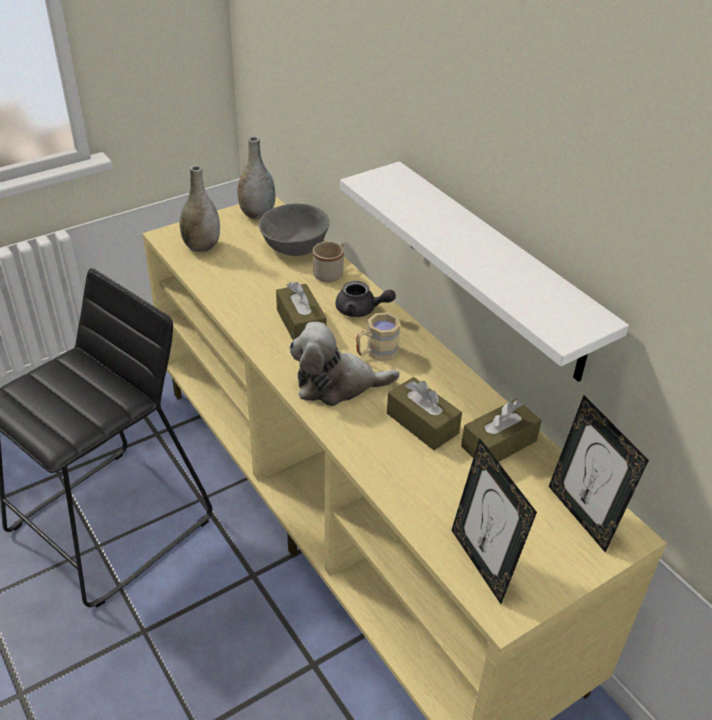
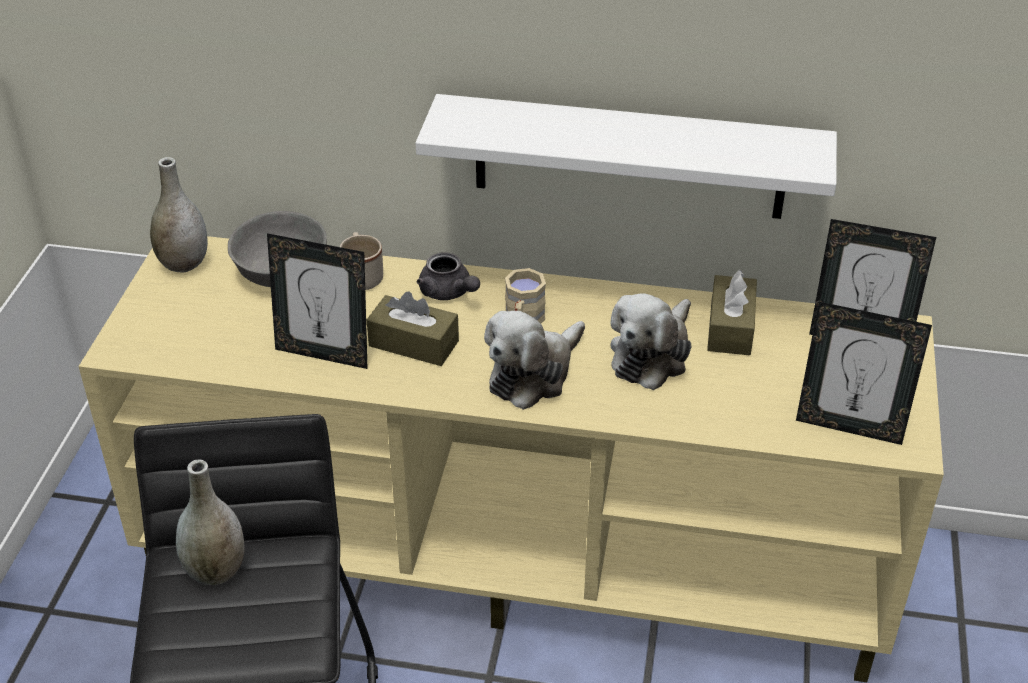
camera: 45 degrees left, 0 degrees up
grey vase [180,165,220,252] -> grey vase moved to [176,459,245,585]
grey teapot [336,281,396,317] -> grey teapot turned 75 degrees clockwise [417,252,480,300]
brown tissue box [387,377,462,450] -> plush toy [610,293,691,390]
none -> picture frame [267,233,368,369]

